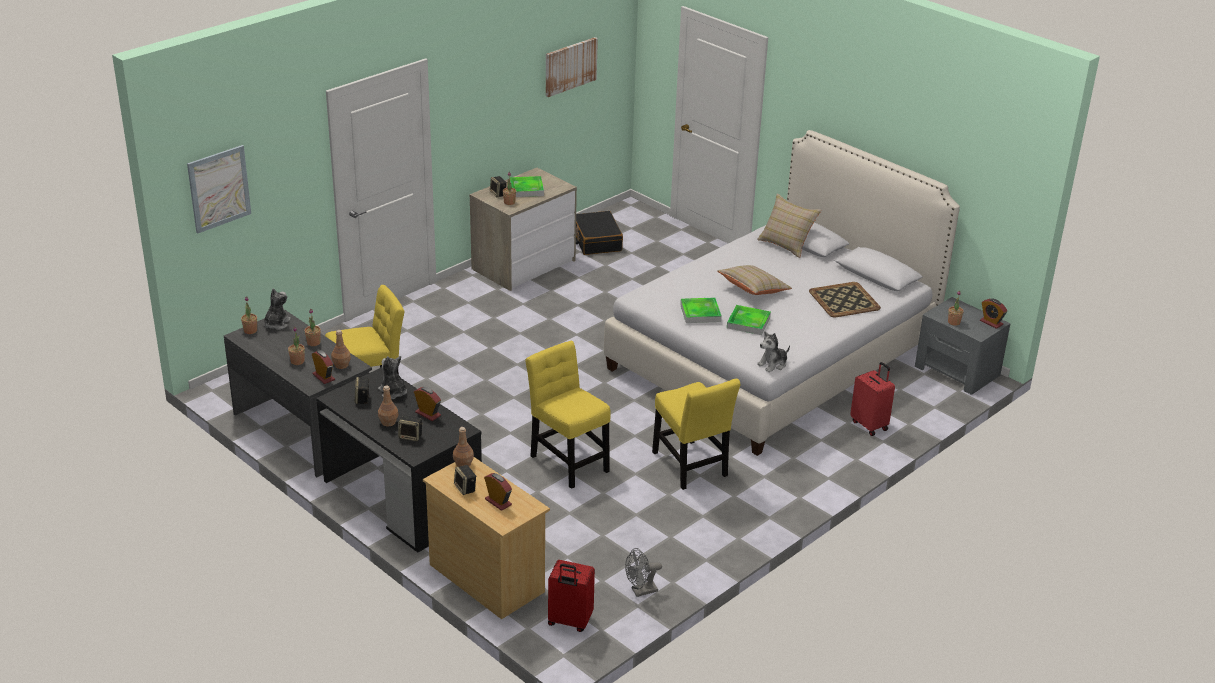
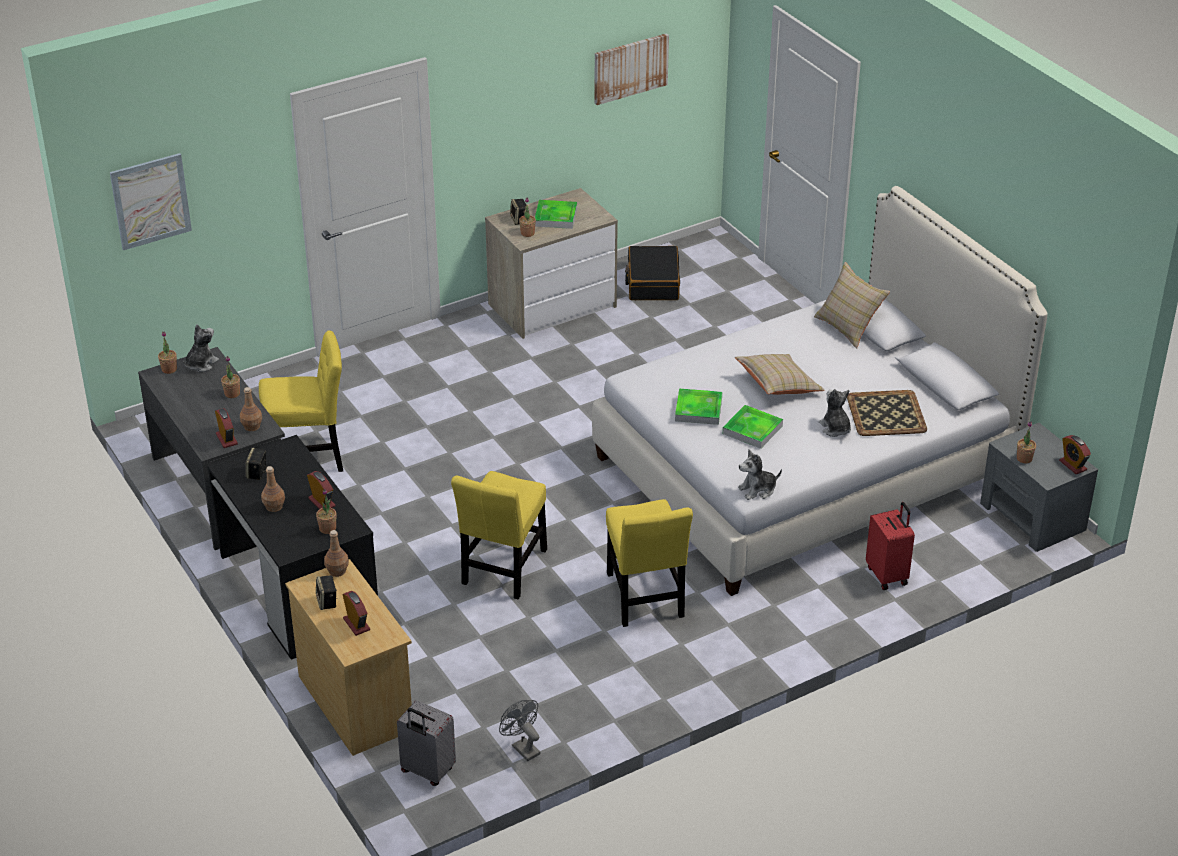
camera: 15 degrees right, 5 degrees up
potted plant [288,327,305,365] -> potted plant moved to [316,489,337,534]
plush toy [378,356,407,399] -> plush toy moved to [819,389,851,437]
speaker [398,415,423,441] -> none
yellow chair [525,341,611,489] -> yellow chair turned 135 degrees counterclockwise [451,471,547,599]
red suitcase [548,560,595,632] -> grey suitcase [397,700,456,786]
grey fan [625,548,662,597] -> grey fan turned 60 degrees clockwise [499,700,541,761]

